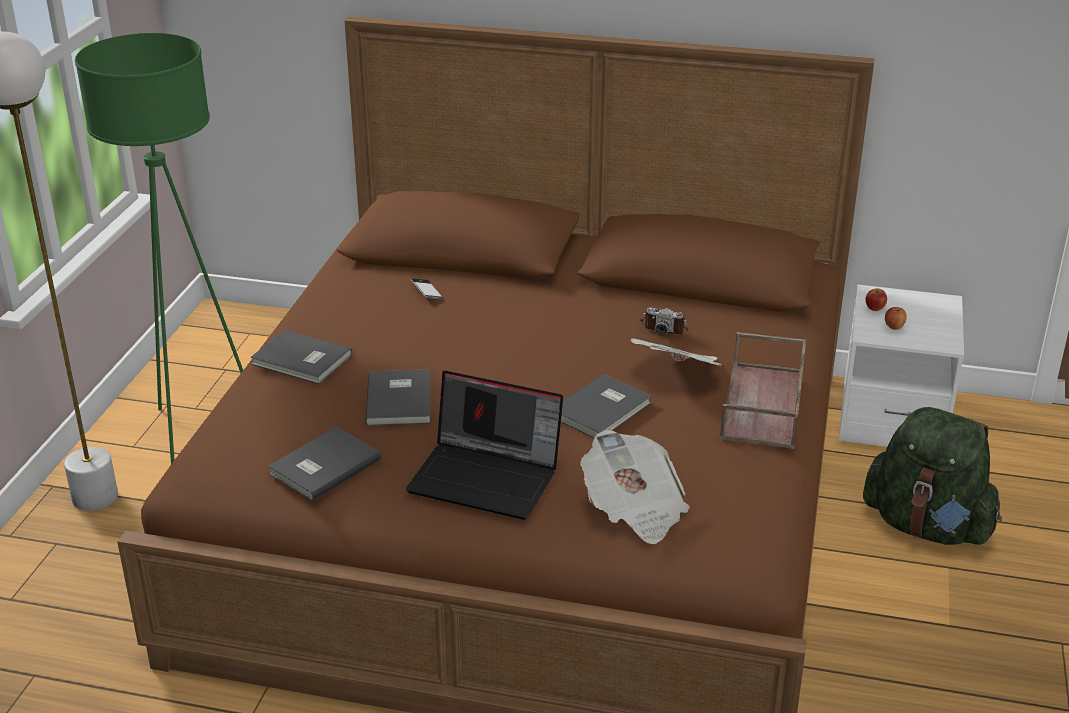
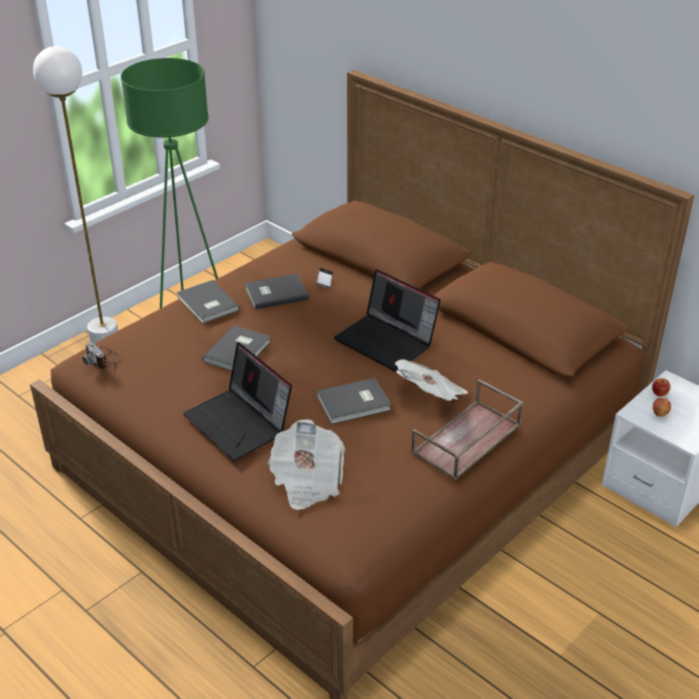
camera: 30 degrees right, 5 degrees up
grey book [268,427,381,501] -> grey book moved to [245,274,309,310]
camera [640,307,688,335] -> camera moved to [83,342,120,369]
green backpack [863,407,1002,545] -> none
none -> laptop [334,269,441,372]

